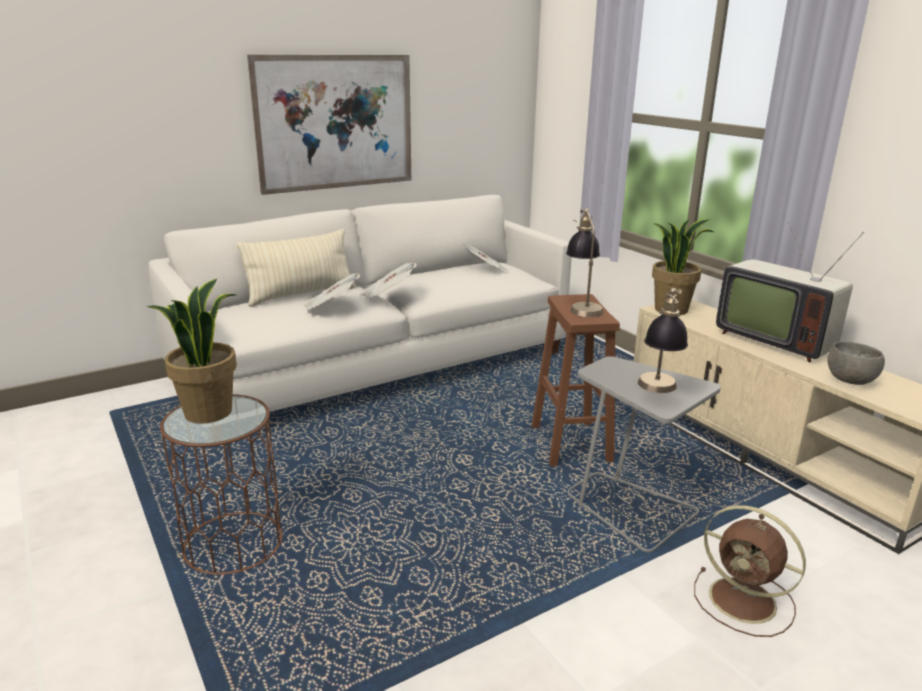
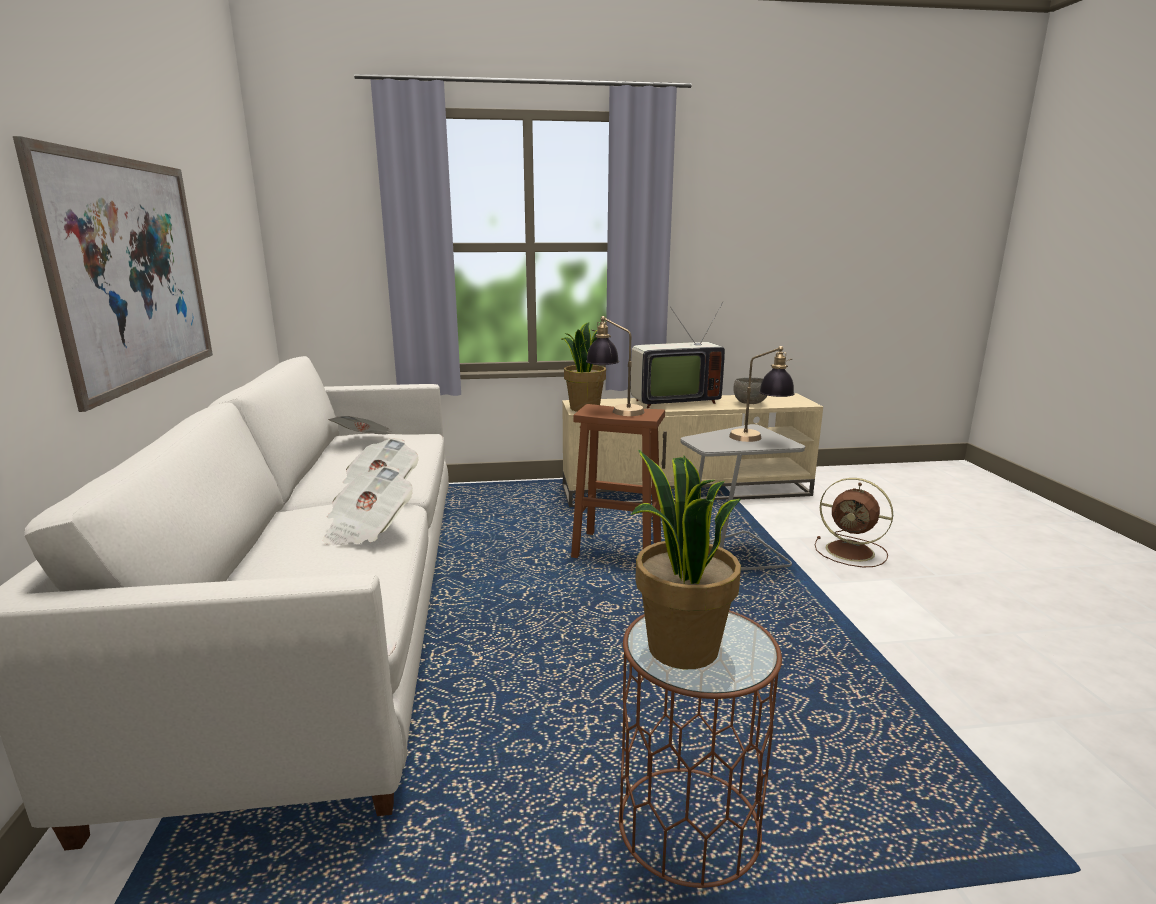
camera: 65 degrees left, 5 degrees down
beige pillow [237,229,356,307] -> none
brown fan [694,505,806,637] -> brown fan turned 60 degrees clockwise [815,478,893,567]

